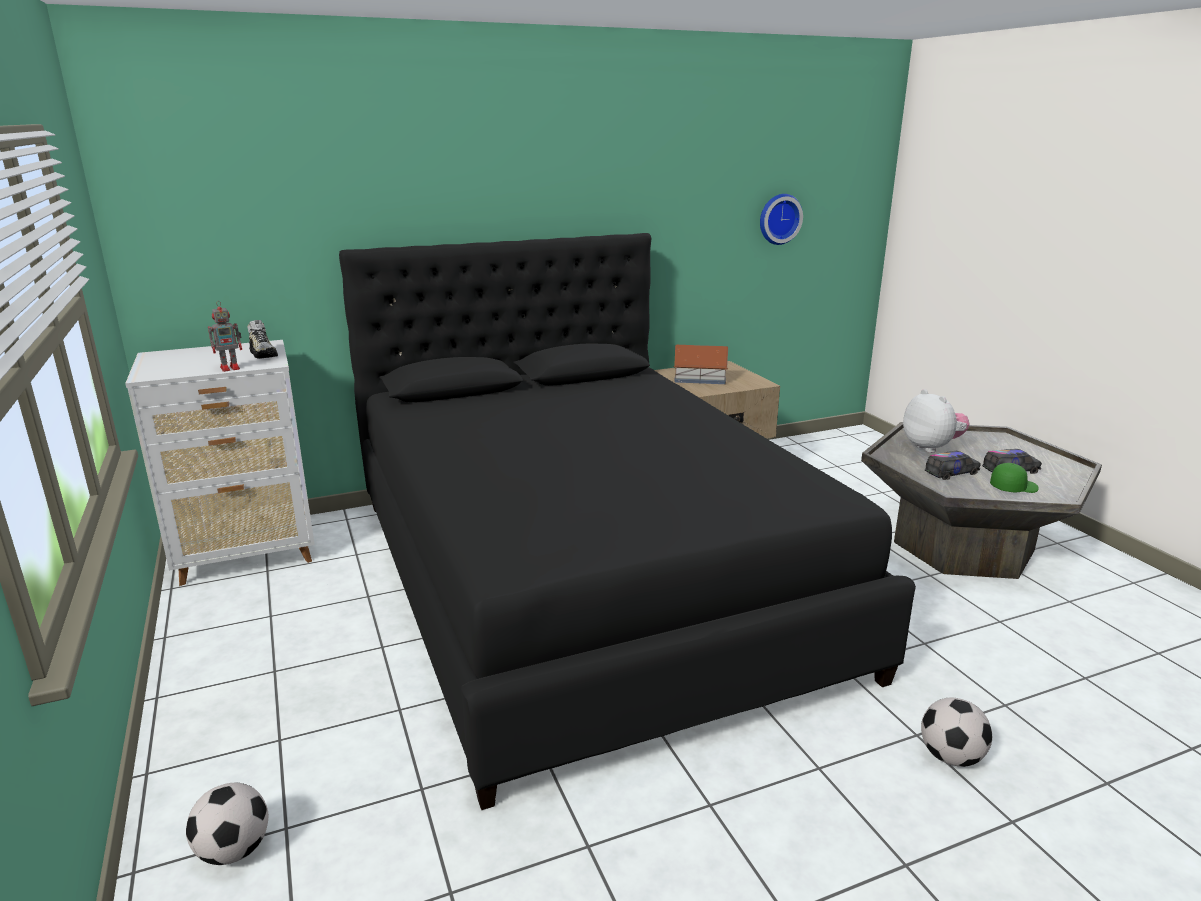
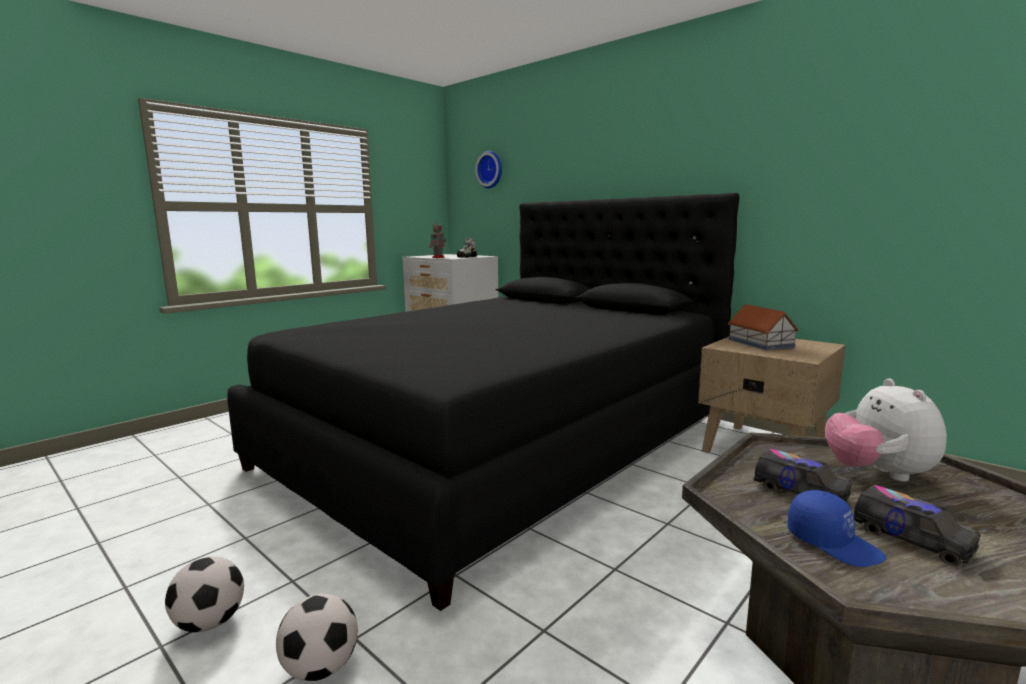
camera: 65 degrees right, 10 degrees down
football [186,783,268,865] -> football moved to [165,556,244,633]
wall clock [760,194,803,245] -> wall clock moved to [475,151,502,188]
plush toy [903,389,970,453] -> plush toy turned 135 degrees clockwise [825,379,947,482]
green cap [990,463,1038,493] -> blue cap [788,490,886,567]

